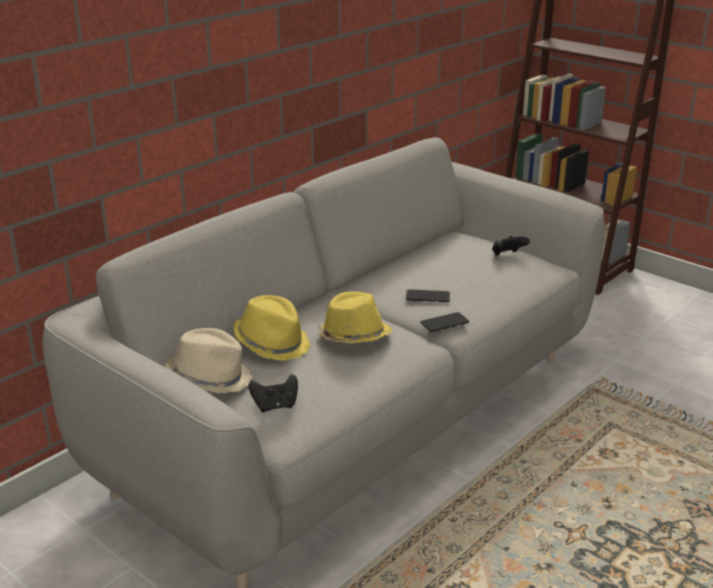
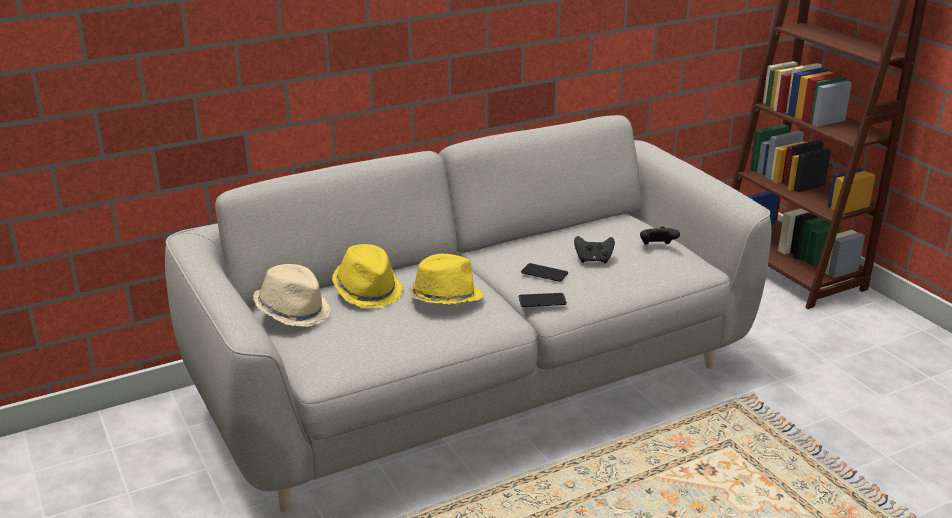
camera: 20 degrees right, 0 degrees up
black game controller [248,374,298,412] -> black game controller moved to [574,236,615,263]

